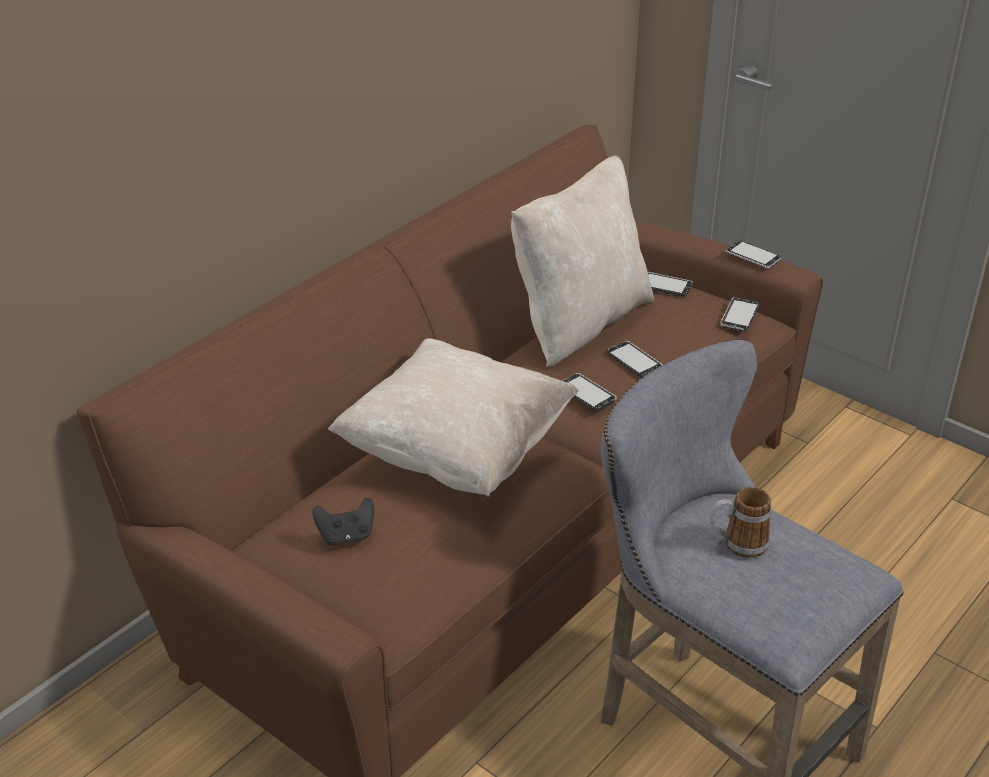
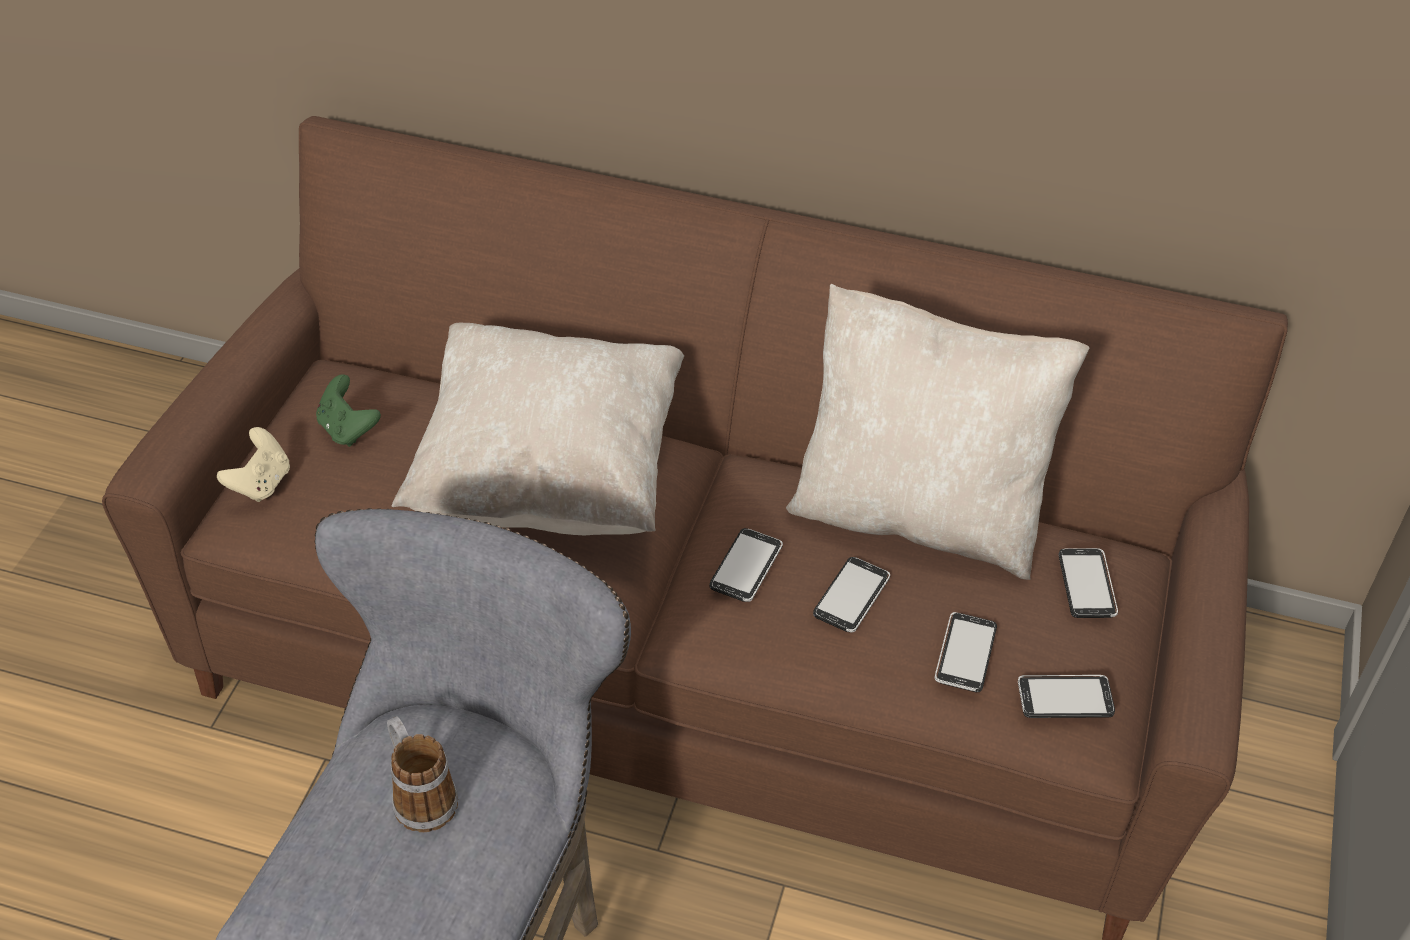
camera: 65 degrees right, 10 degrees up
black game controller [313,497,374,545] -> green game controller [316,374,381,447]
phone [725,240,781,269] -> phone moved to [934,612,997,692]
none -> beige game controller [217,427,290,502]

